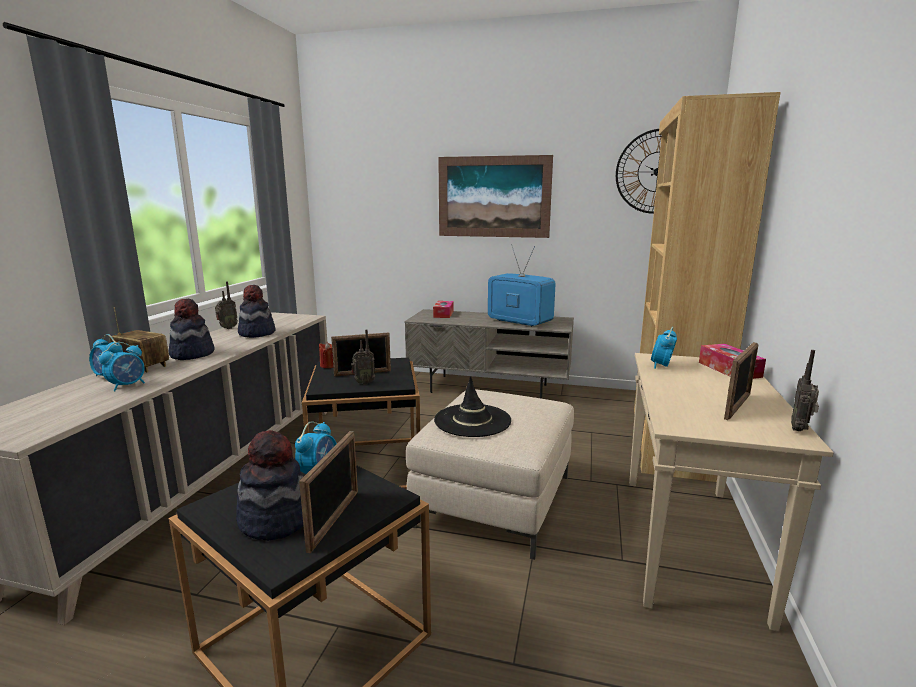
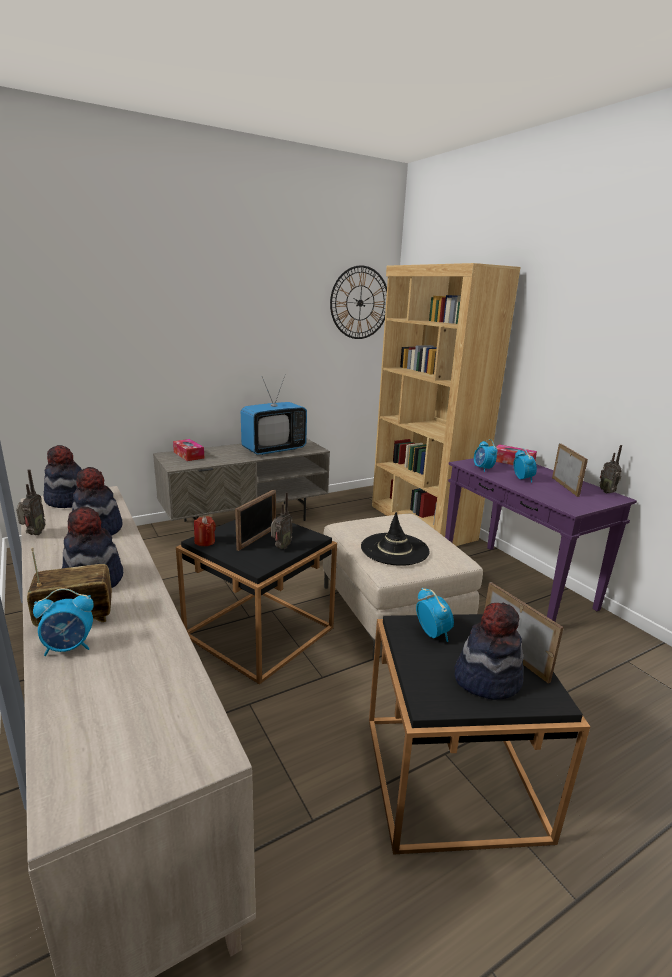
camera: 45 degrees left, 5 degrees up
alarm clock [99,342,145,391] -> alarm clock moved to [514,448,537,483]
picture [438,155,553,238] -> none
television [488,244,556,327] -> television turned 150 degrees clockwise [241,376,307,455]
beige console table [629,353,834,632] -> purple console table [445,458,637,622]
none -> hat [43,445,82,508]

